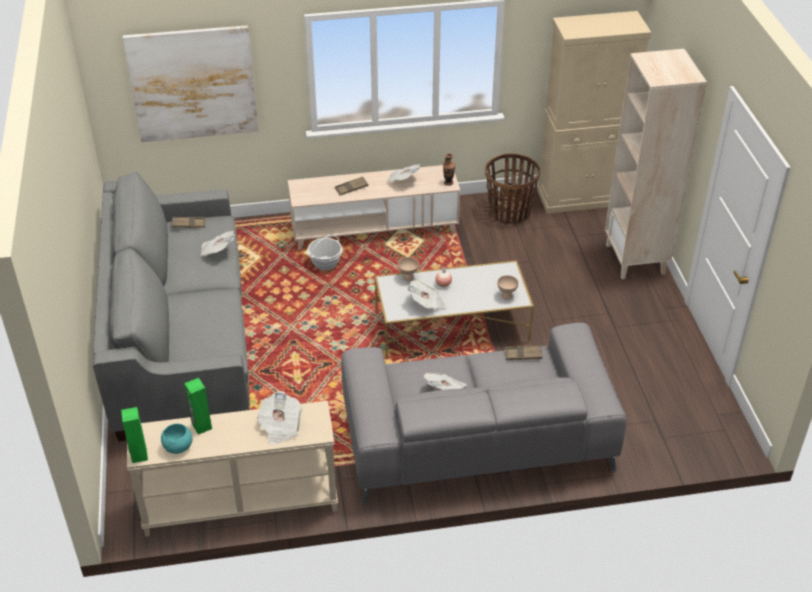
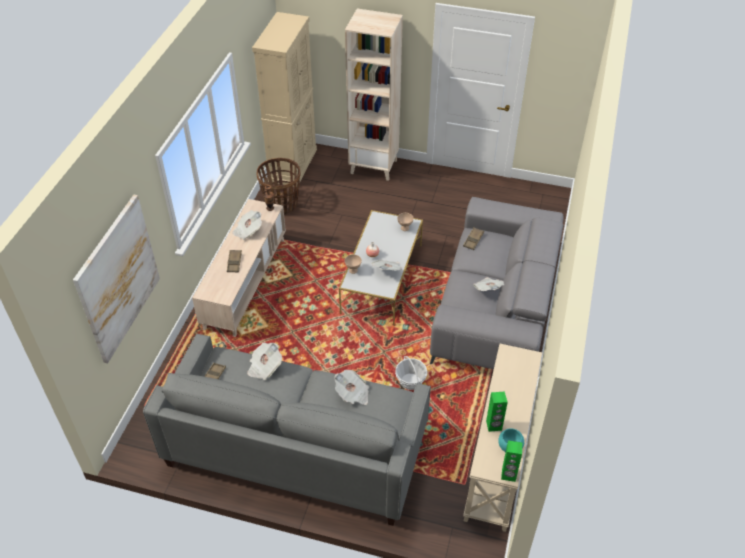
camera: 65 degrees left, 5 degrees up
newspaper [257,391,303,445] -> newspaper moved to [334,370,369,405]
basket [308,235,342,271] -> basket moved to [395,356,427,390]

